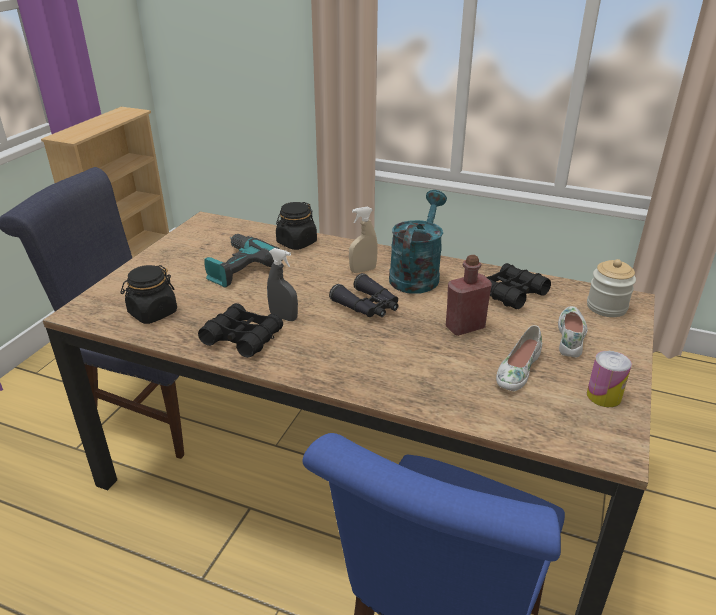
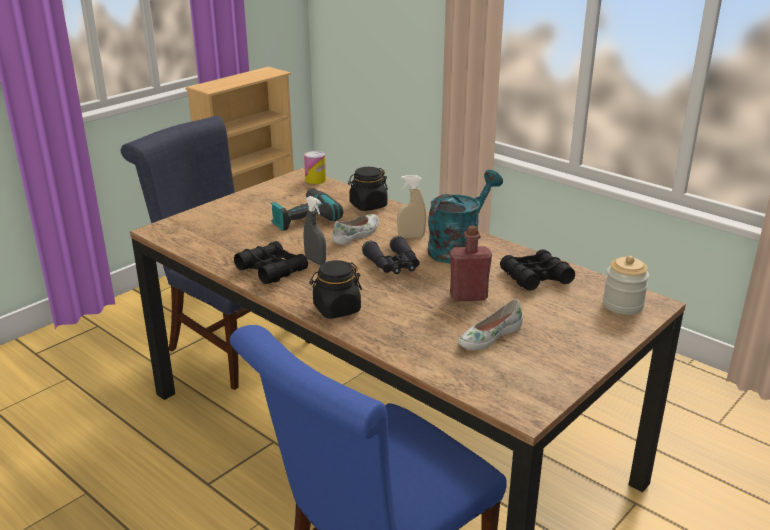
camera: 20 degrees right, 5 degrees down
black jar [121,265,177,324] -> black jar moved to [309,260,362,319]
white shoe [558,306,588,357] -> white shoe moved to [332,214,379,245]
can [587,351,632,407] -> can moved to [304,151,326,184]

